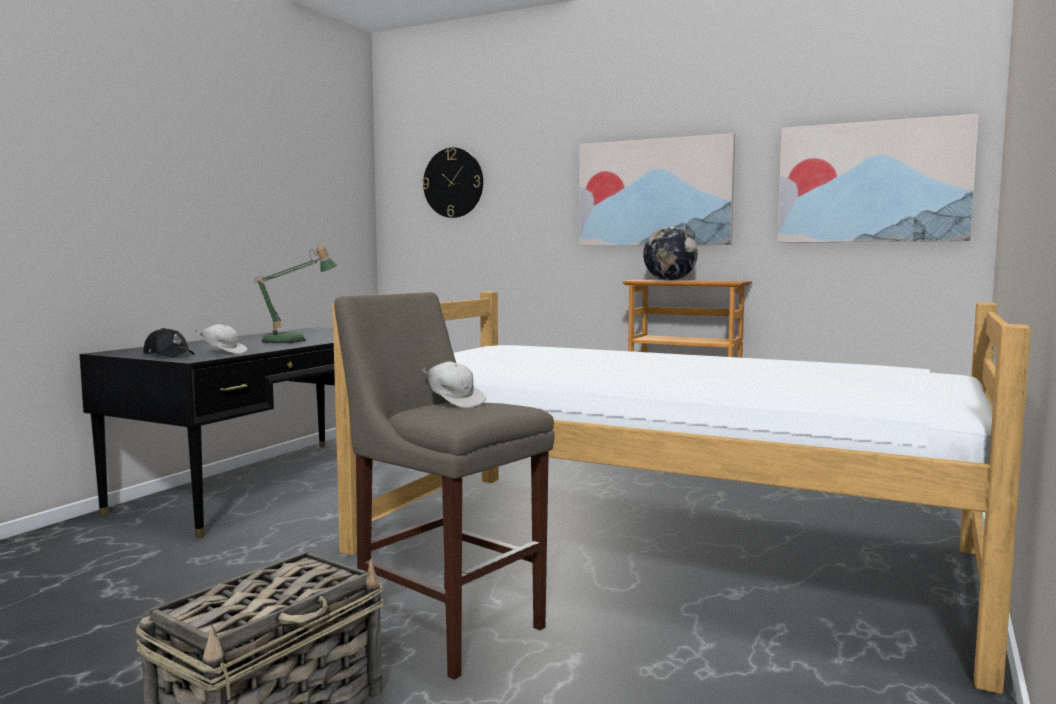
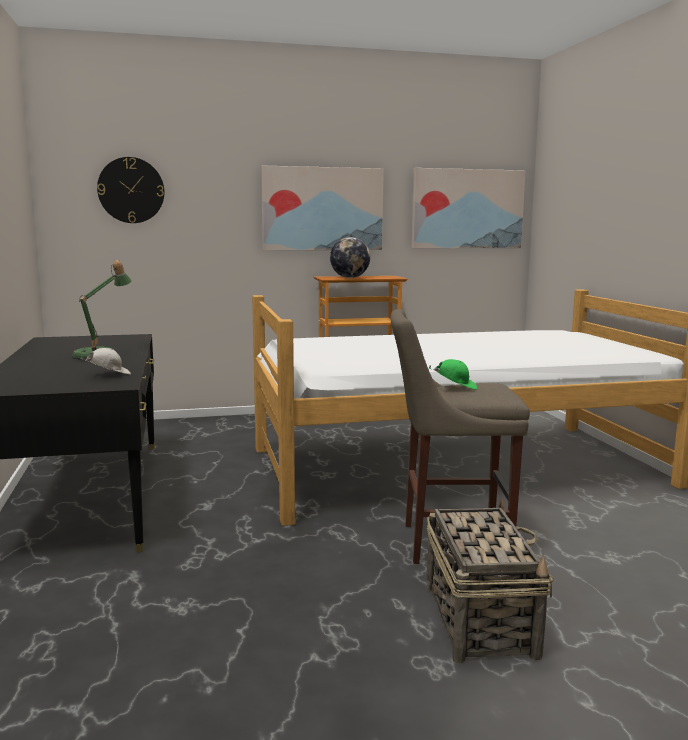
camera: 40 degrees left, 5 degrees up
black cap [143,328,194,358] -> none
white cap [423,361,486,408] -> green cap [429,359,478,390]

